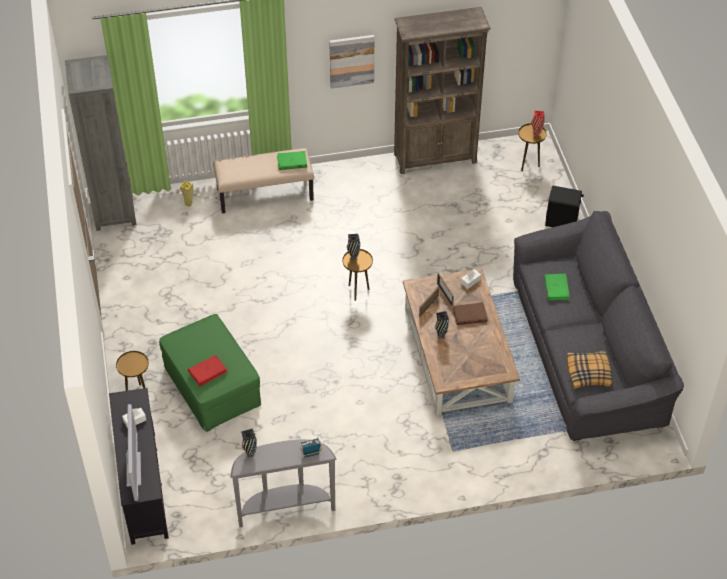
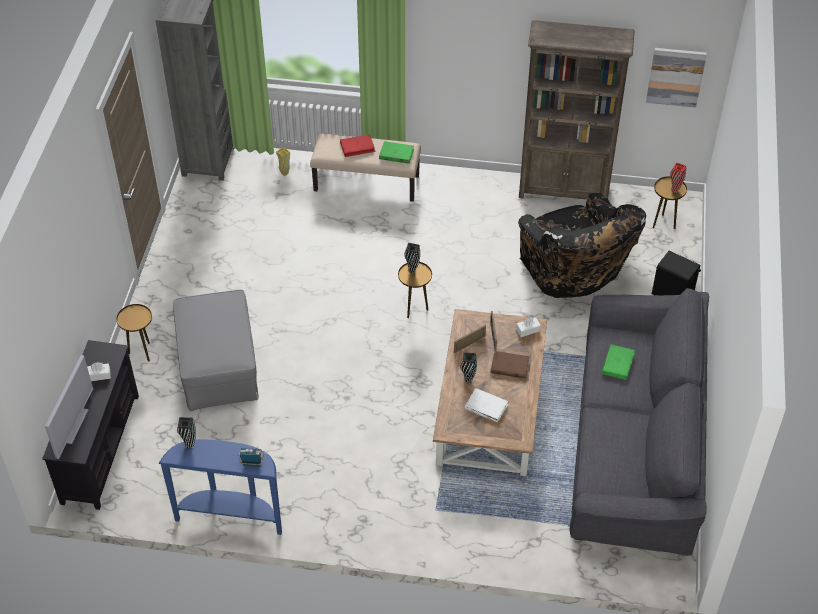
camera: 20 degrees right, 0 degrees up
green ottoman [159,314,261,432] -> grey ottoman [173,290,259,411]
red book [188,355,228,386] -> red book moved to [340,134,376,157]
grey console table [231,439,337,527] -> blue console table [159,439,282,535]
picture [329,35,374,89] -> picture moved to [646,48,707,108]
pillow [567,350,612,389] -> none
none -> white book [464,388,508,422]
none -> black armchair [518,193,646,298]

